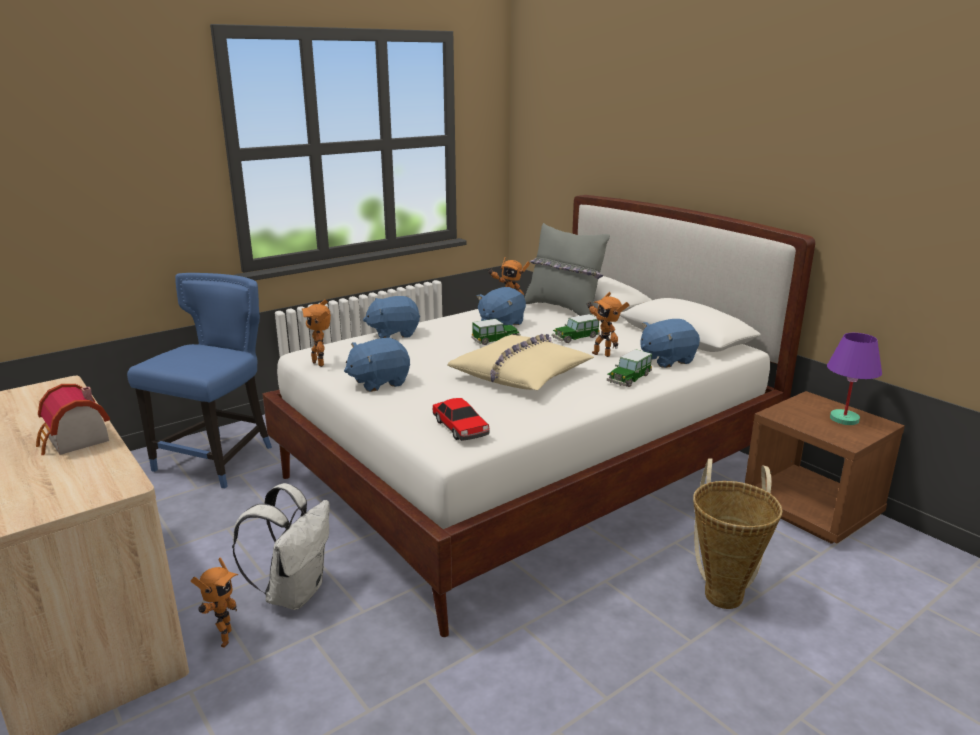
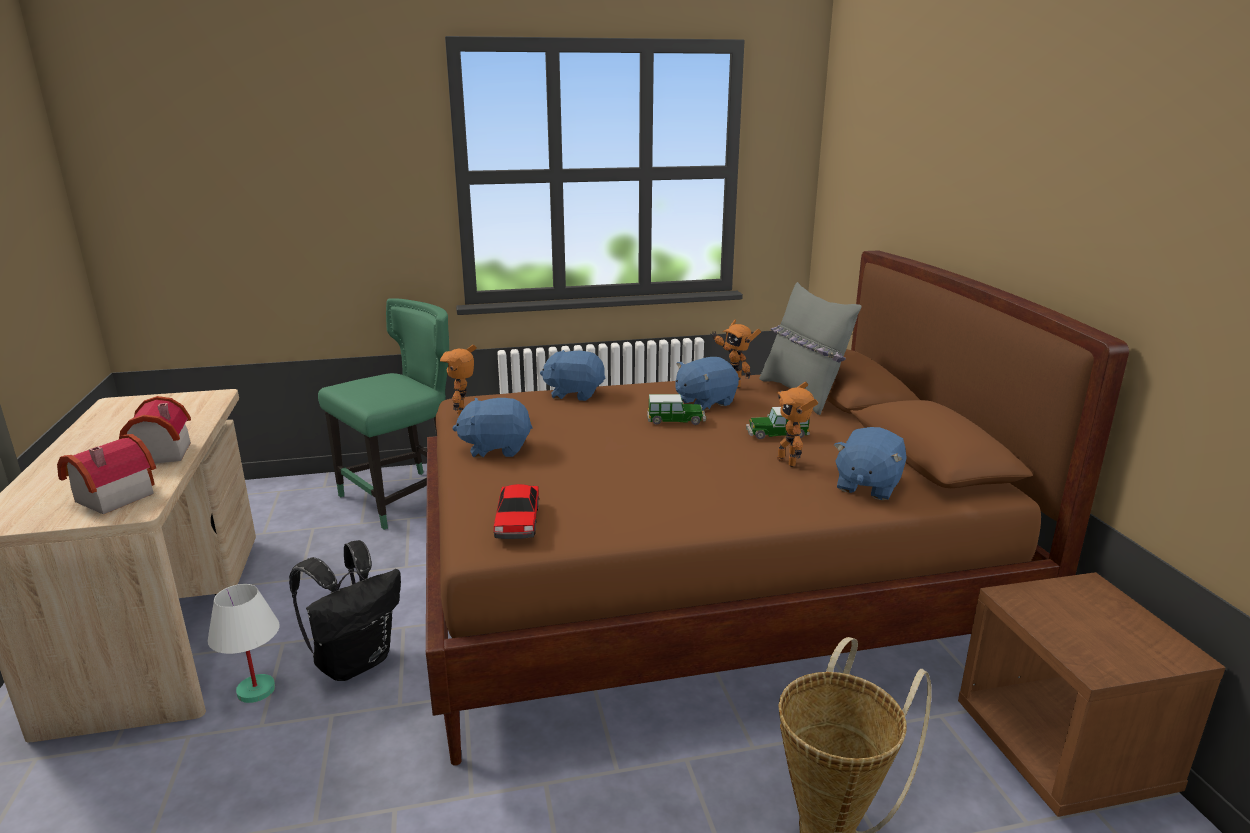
camera: 25 degrees right, 0 degrees up
blue chair [127,273,272,488] -> green chair [318,298,449,530]
toy robot [191,557,239,648] -> white table lamp [207,584,280,703]
white backpack [232,483,330,610] -> black backpack [289,540,401,681]
white bed [262,195,815,637] -> brown bed [426,250,1129,766]
beige pillow [447,334,594,390] -> none
toy car [607,349,652,387] -> none
blue plush toy [640,319,700,368] -> blue plush toy turned 60 degrees counterclockwise [834,427,907,500]
purple table lamp [827,333,882,425] -> none
none -> toy house [57,434,156,515]

